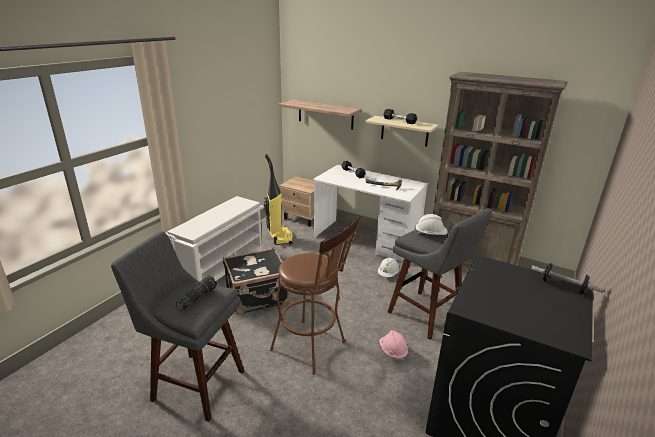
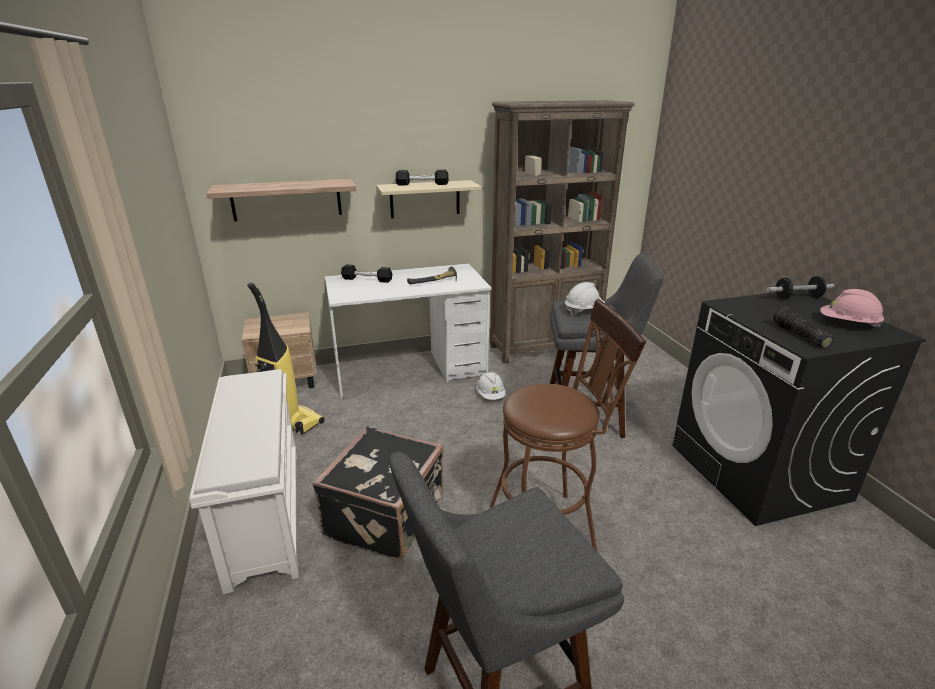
camera: 45 degrees left, 0 degrees up
flashlight [176,276,217,311] -> flashlight moved to [773,307,833,348]
pink hard hat [379,330,408,362] -> pink hard hat moved to [820,289,884,328]

